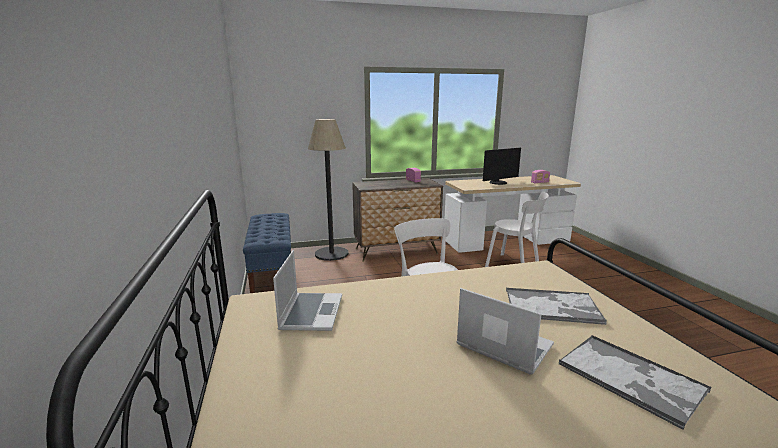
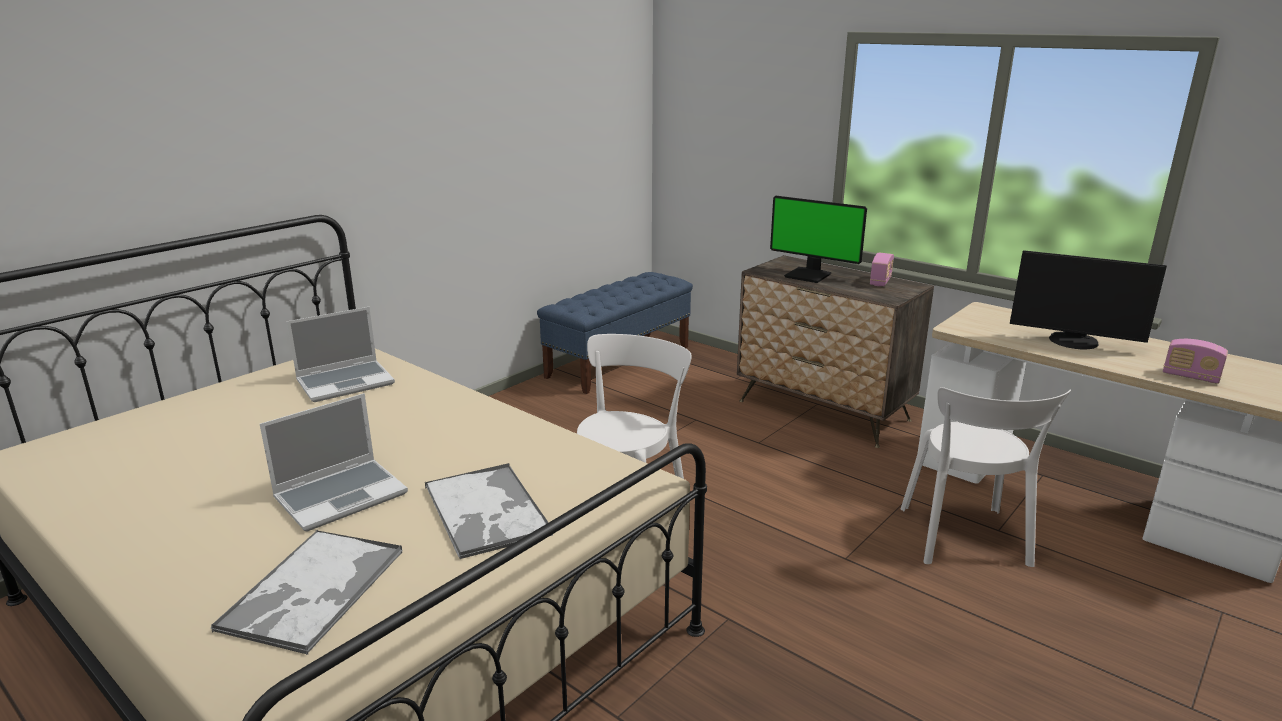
camera: 55 degrees right, 5 degrees up
floor lamp [308,119,349,261] -> none
laptop [456,288,554,375] -> laptop turned 45 degrees clockwise [260,393,408,531]
none -> monitor [770,196,867,283]

